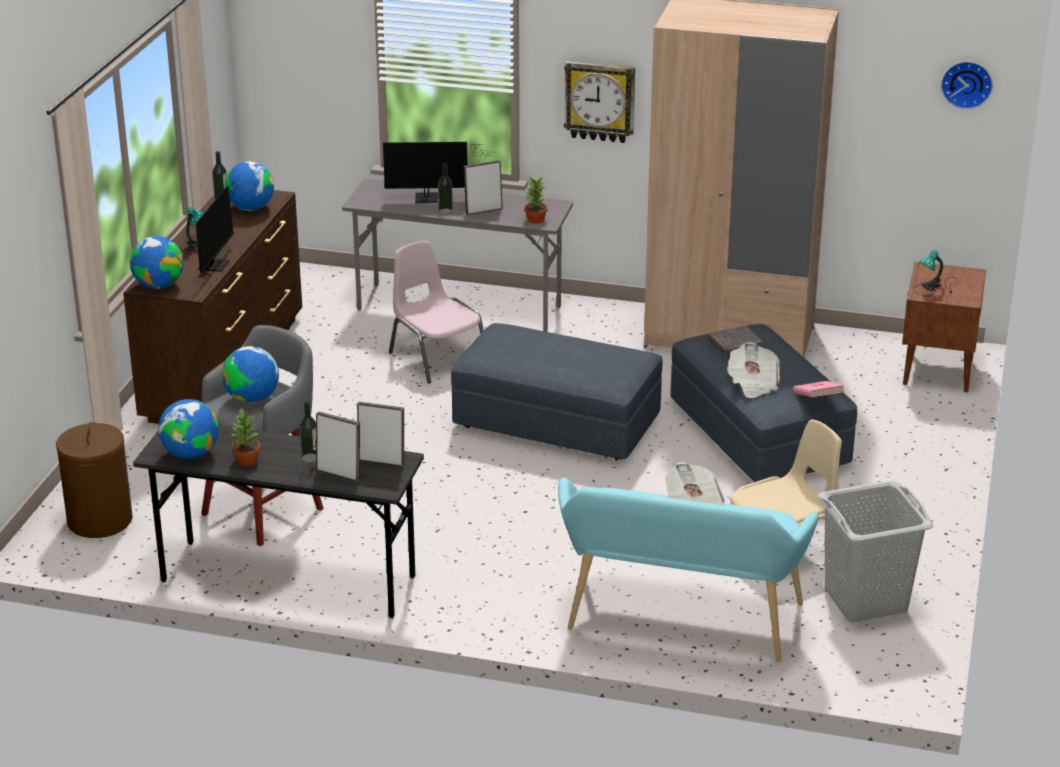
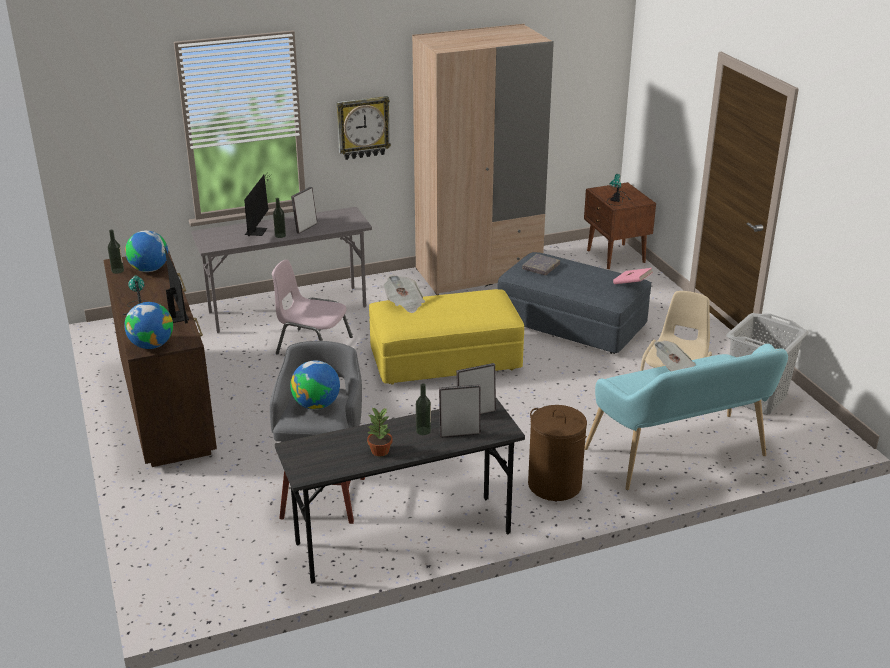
camera: 35 degrees left, 0 degrees up
brown laundry basket [56,422,133,538] -> brown laundry basket moved to [528,405,587,501]
globe [158,399,219,459] -> none
monitor [383,142,494,203] -> monitor turned 45 degrees counterclockwise [244,174,271,236]
grey ottoman [451,323,662,460] -> yellow ottoman [369,289,524,385]
potted plant [524,177,548,224] -> none
newspaper [727,342,780,398] -> newspaper moved to [383,275,425,313]
wall clock [941,61,993,109] -> none

